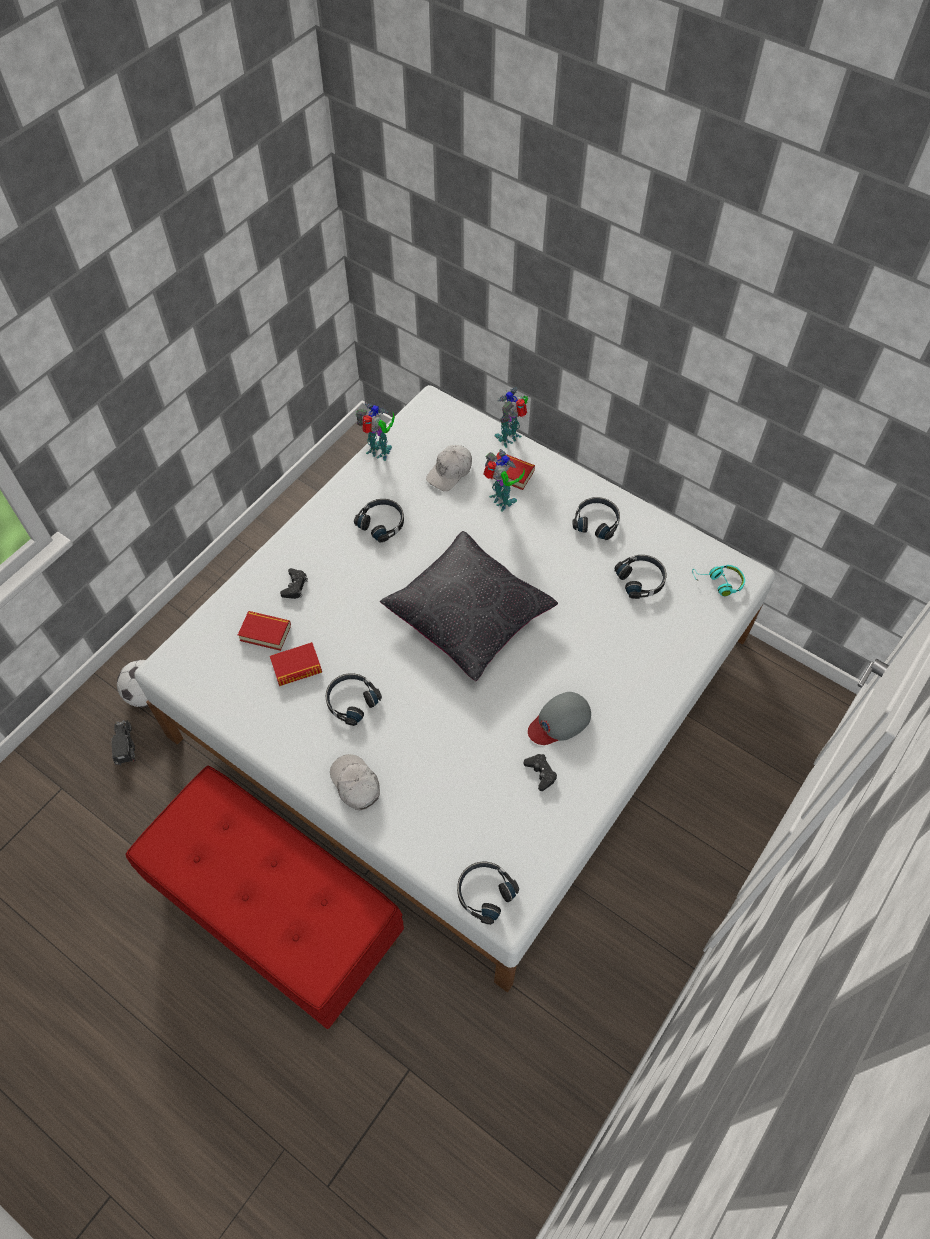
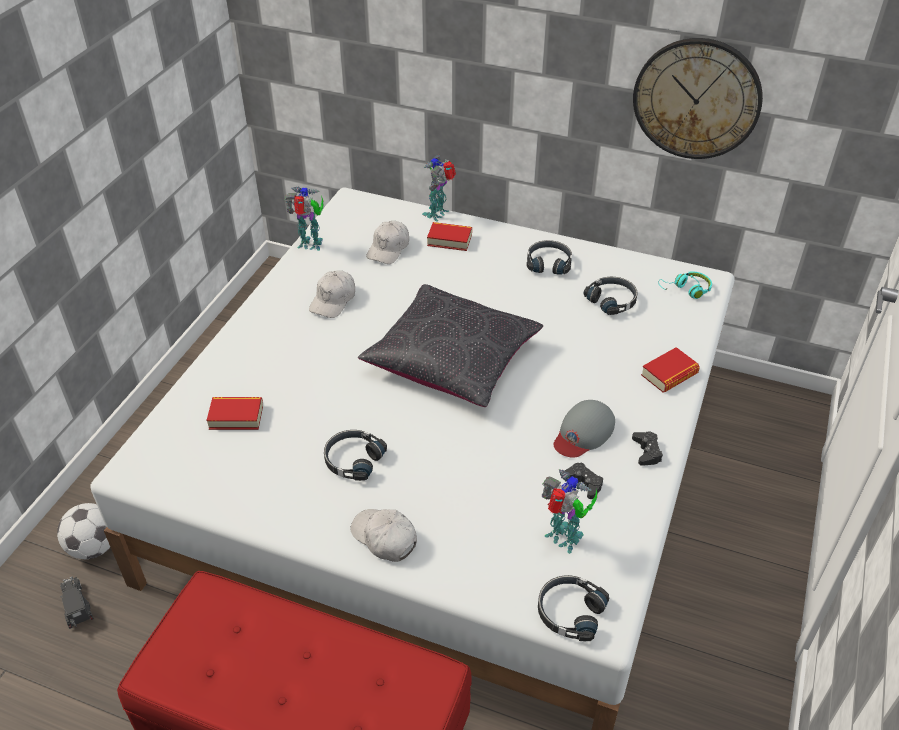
camera: 15 degrees left, 15 degrees down
book [270,642,322,686] -> book moved to [641,347,700,392]
black game controller [280,568,308,599] -> black game controller moved to [632,431,663,466]
black headphones [354,499,404,542] -> white cap [309,270,355,318]
toy robot [483,449,525,511] -> toy robot moved to [542,469,597,554]
none -> wall clock [633,38,763,159]

